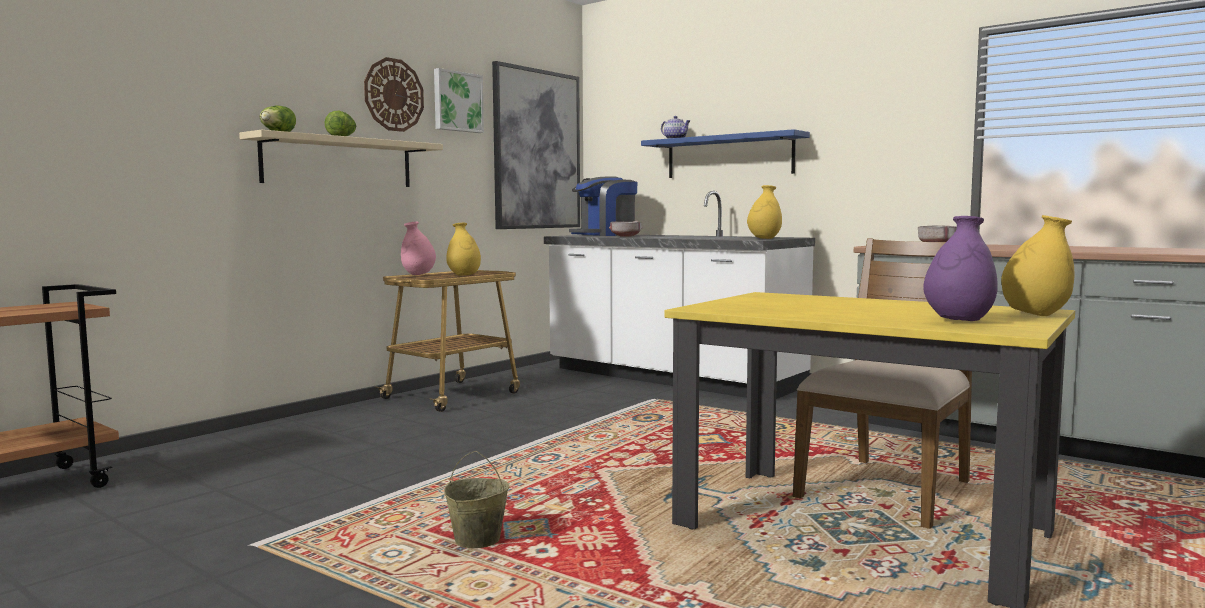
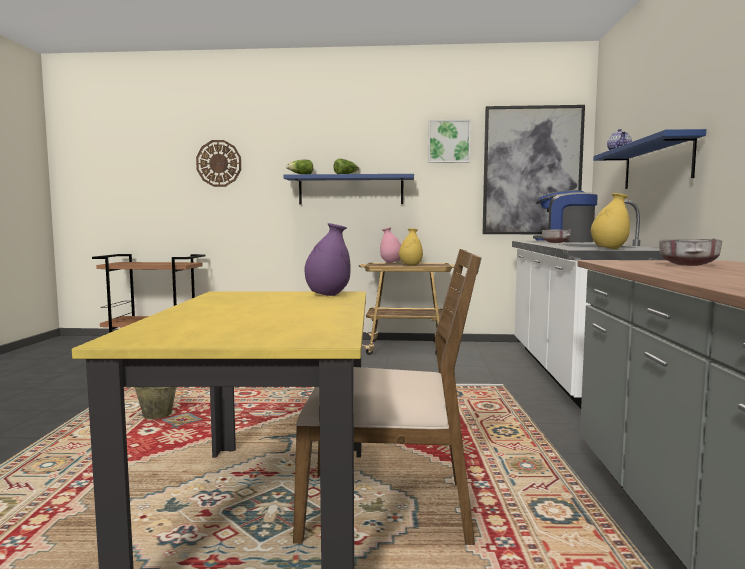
camera: 55 degrees right, 0 degrees up
beige shelf [239,130,443,187] -> blue shelf [283,174,414,204]
wall clock [364,57,424,132] -> wall clock moved to [196,140,241,187]
purple vase [923,216,998,321] -> purple vase moved to [304,223,351,296]
yellow vase [1001,215,1075,316] -> none

